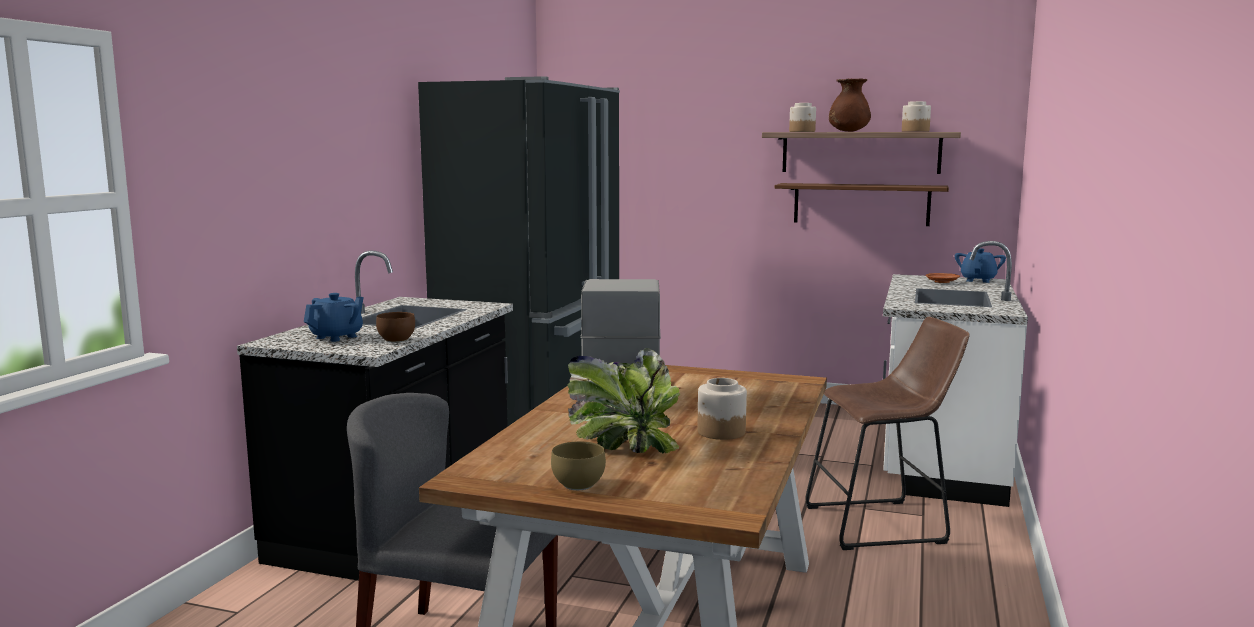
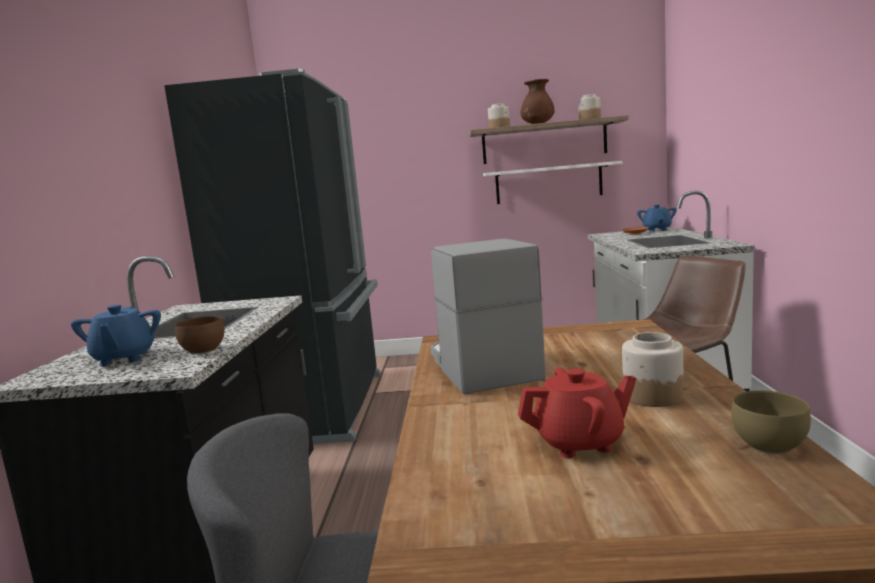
camera: 15 degrees left, 0 degrees up
blue teapot [304,293,364,342] -> blue teapot turned 150 degrees clockwise [71,305,161,366]
brown bowl [551,441,606,490] -> brown bowl moved to [731,390,811,454]
potted plant [567,348,680,454] -> red teapot [518,367,636,458]
brown shelf [775,183,949,226] -> white shelf [483,161,622,204]

